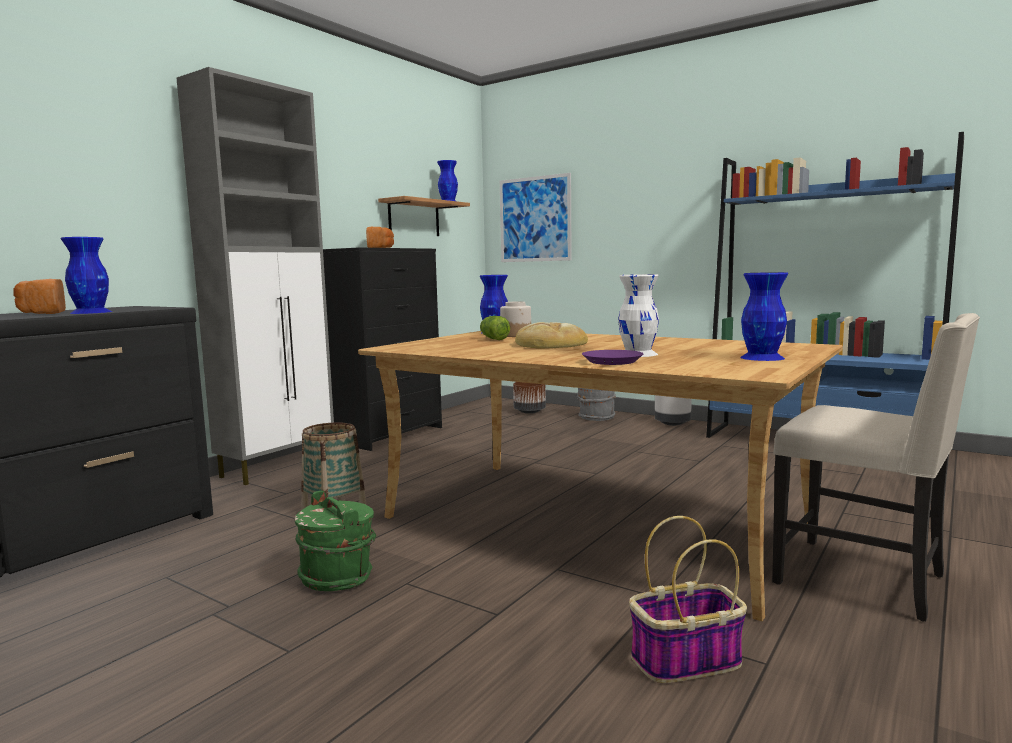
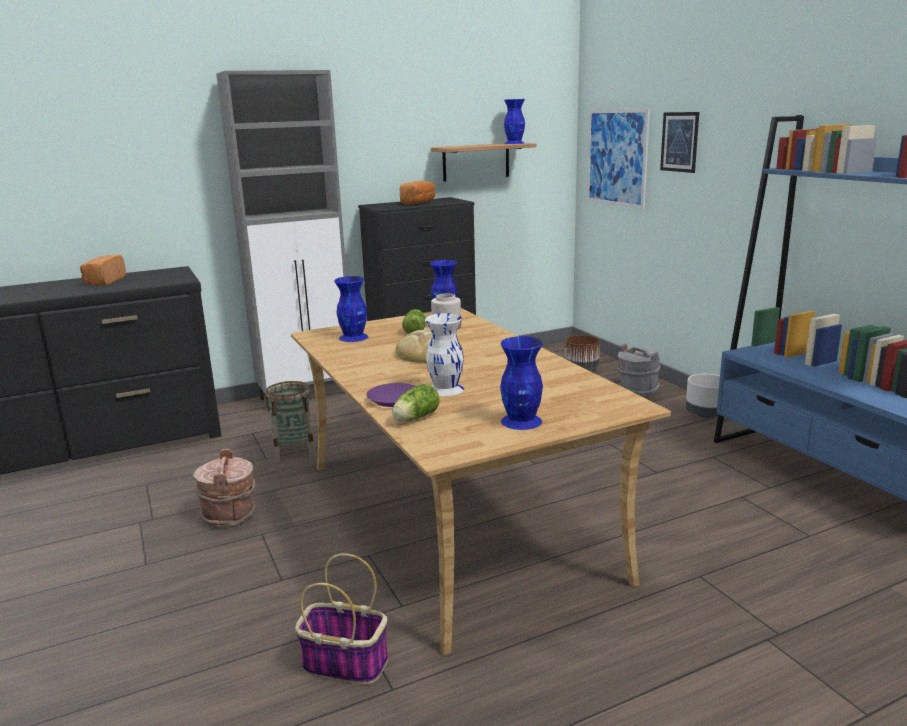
camera: 30 degrees right, 10 degrees up
blue vase [61,237,112,314] -> blue vase moved to [334,276,368,342]
green bucket [295,491,376,591] -> brown bucket [193,449,256,528]
beige chair [772,313,980,621] -> none
none -> lettuce [392,384,440,421]
none -> picture [660,112,699,173]

